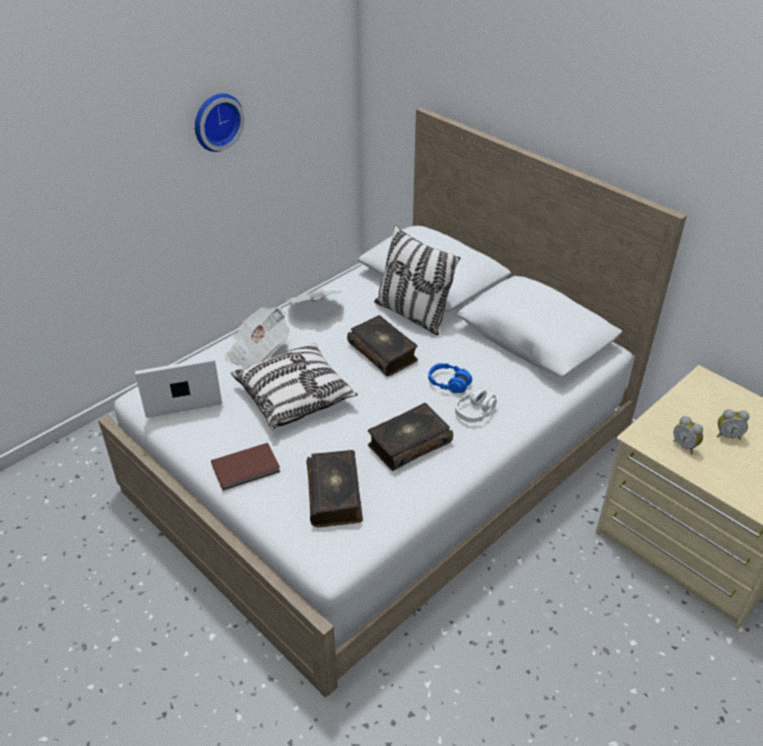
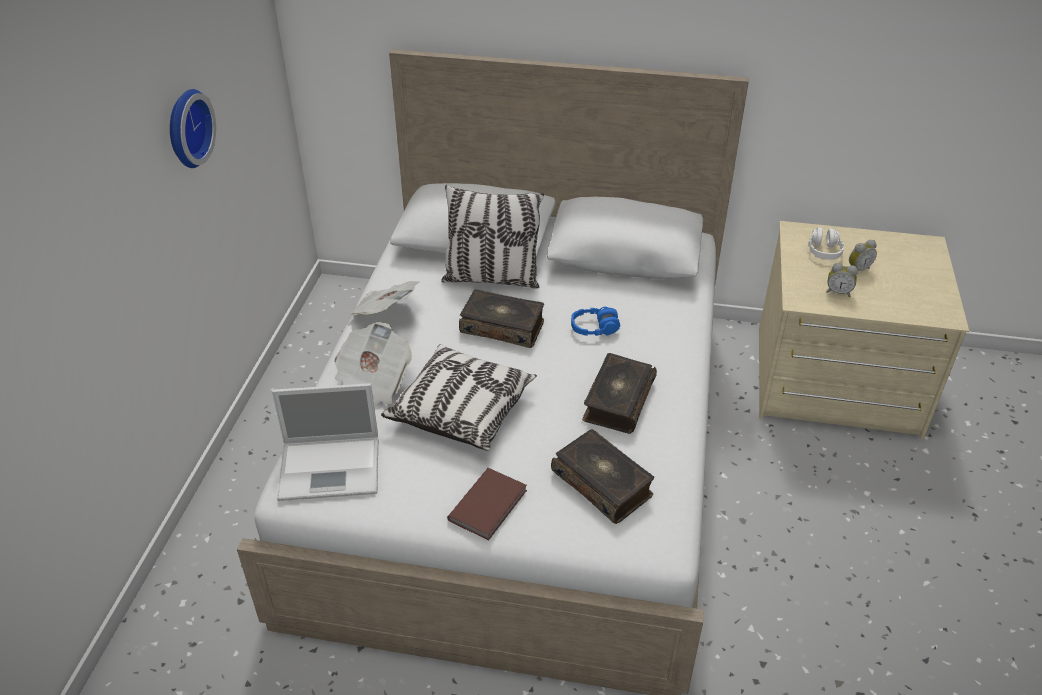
camera: 35 degrees left, 0 degrees up
laptop [135,358,222,418] -> laptop turned 135 degrees counterclockwise [272,383,378,501]
white headphones [455,388,497,423] -> white headphones moved to [808,227,844,259]

